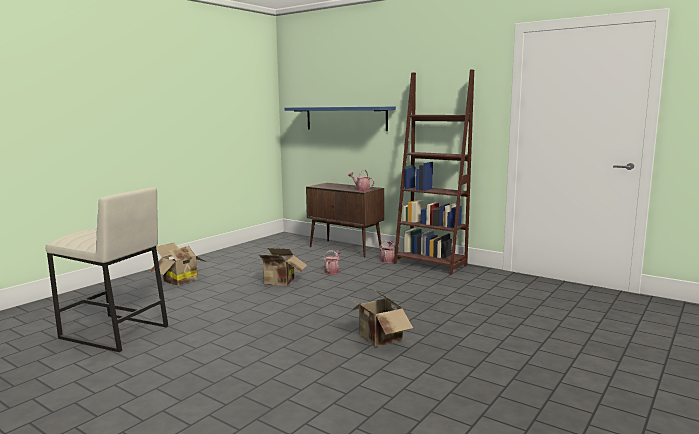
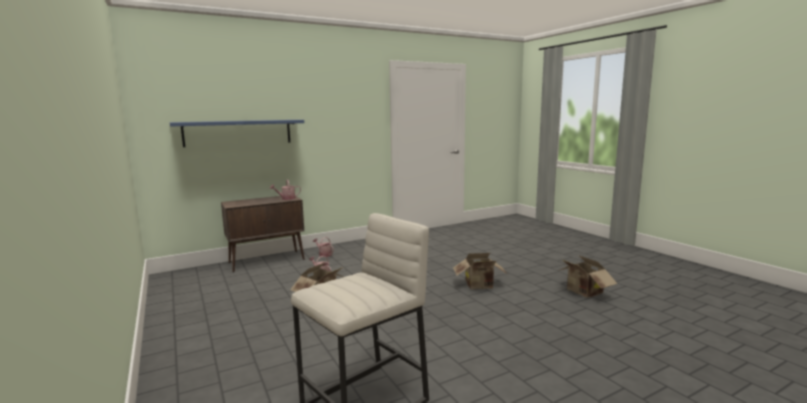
camera: 65 degrees left, 0 degrees up
cardboard box [150,243,206,286] -> cardboard box moved to [558,256,618,298]
brown bookcase [394,69,474,275] -> none

